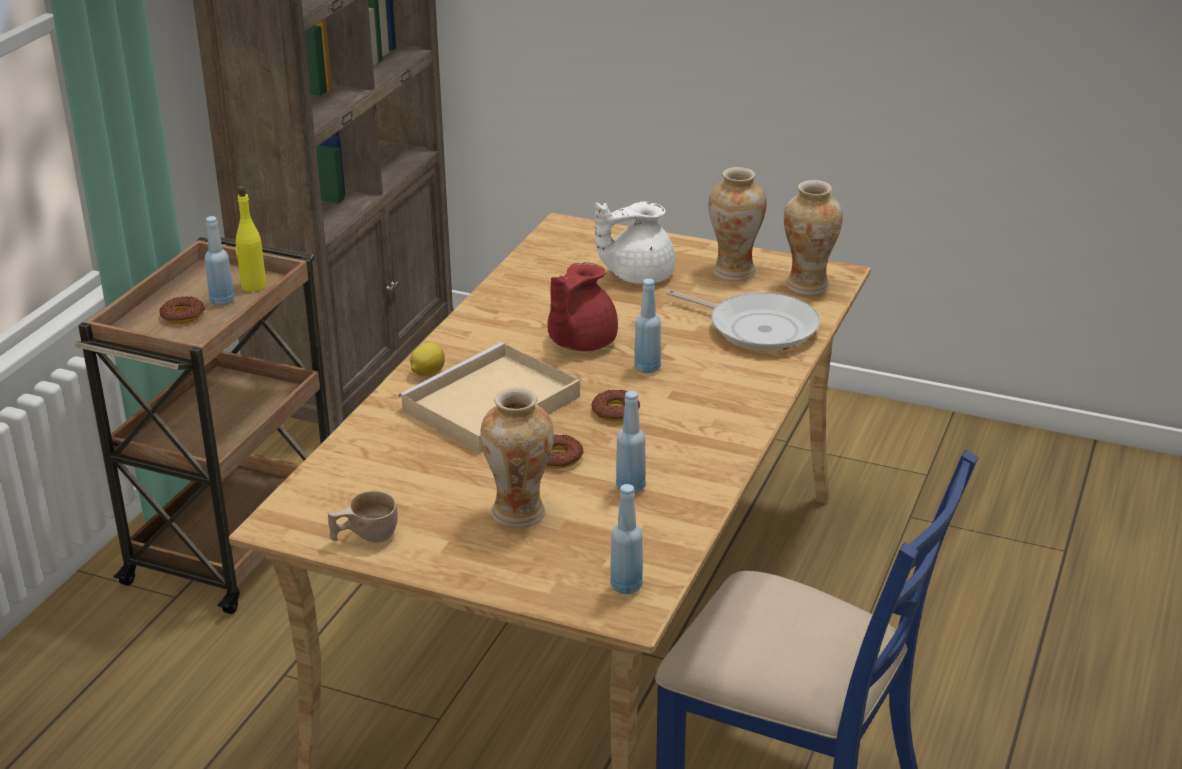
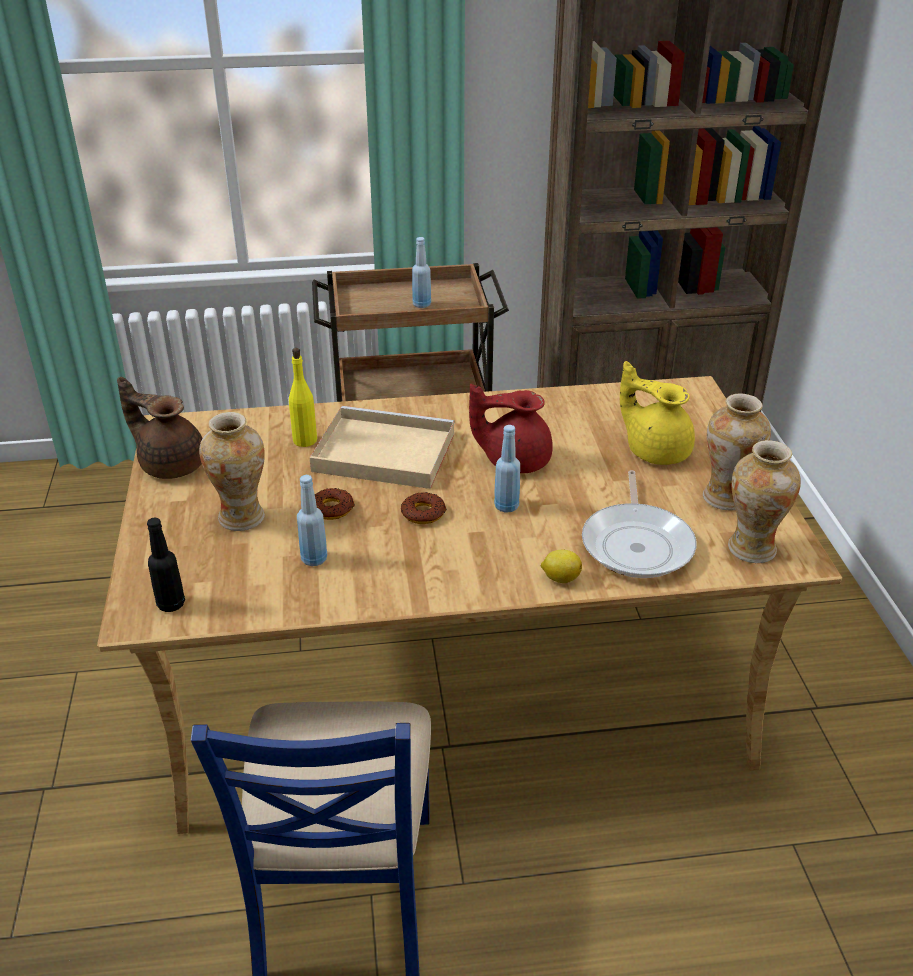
camera: 60 degrees right, 5 degrees up
donut [159,296,206,324] -> none
yellow bottle [235,186,267,292] -> yellow bottle moved to [289,348,317,447]
beige cup [328,491,398,543] -> brown teapot [117,377,202,479]
lemon [410,343,445,376] -> lemon moved to [541,550,582,583]
white teapot [595,202,675,284] -> yellow teapot [620,361,695,465]
blue bottle [610,484,643,594] -> black bottle [147,518,185,612]

